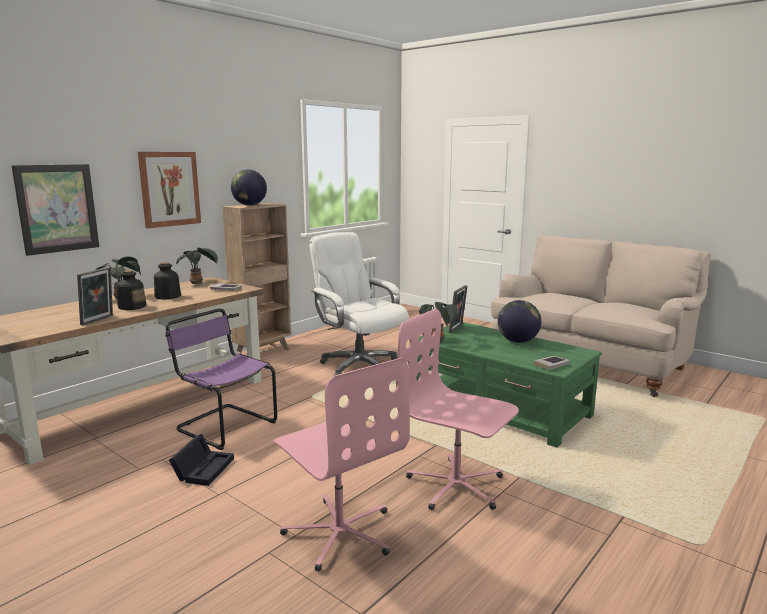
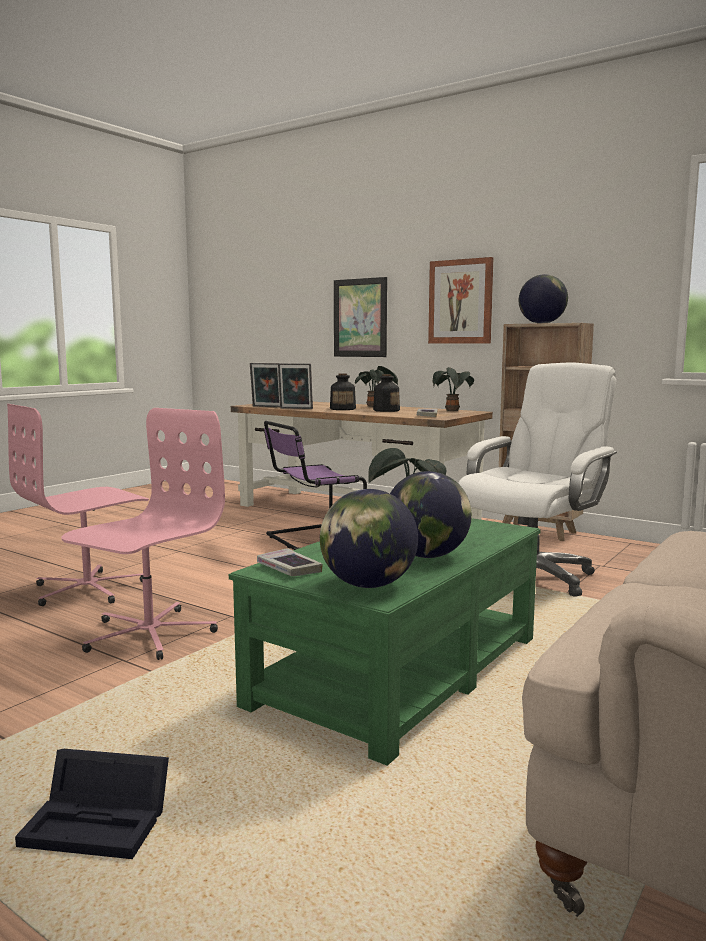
camera: 85 degrees right, 5 degrees down
purple chair [165,308,277,450] -> purple chair turned 150 degrees counterclockwise [264,421,367,550]
black storage box [169,434,234,486] -> black storage box moved to [15,749,169,859]
picture frame [449,285,468,333] -> picture frame moved to [250,363,280,407]
none -> globe [320,489,418,588]

